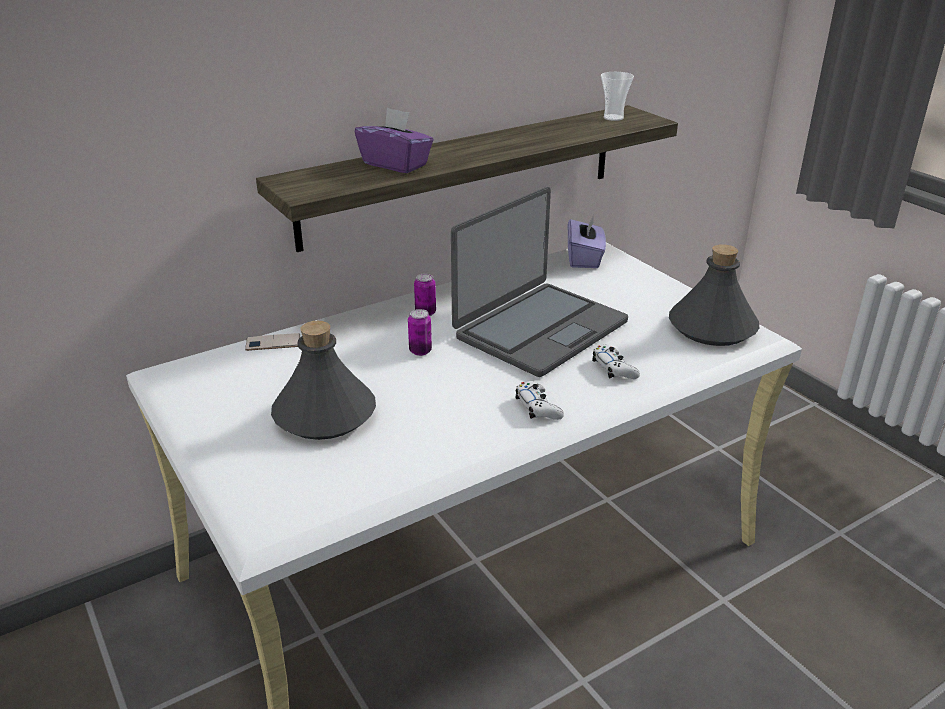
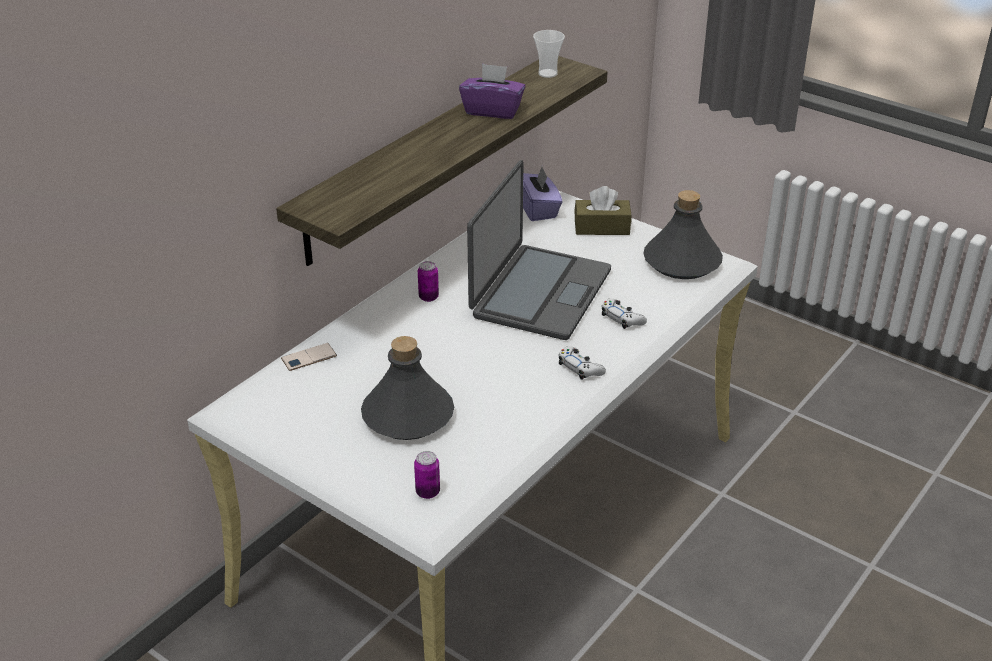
camera: 20 degrees left, 5 degrees up
purple tissue box [355,107,434,173] -> purple tissue box moved to [459,63,526,119]
can [408,309,432,356] -> can moved to [414,451,440,499]
none -> brown tissue box [574,186,631,235]

